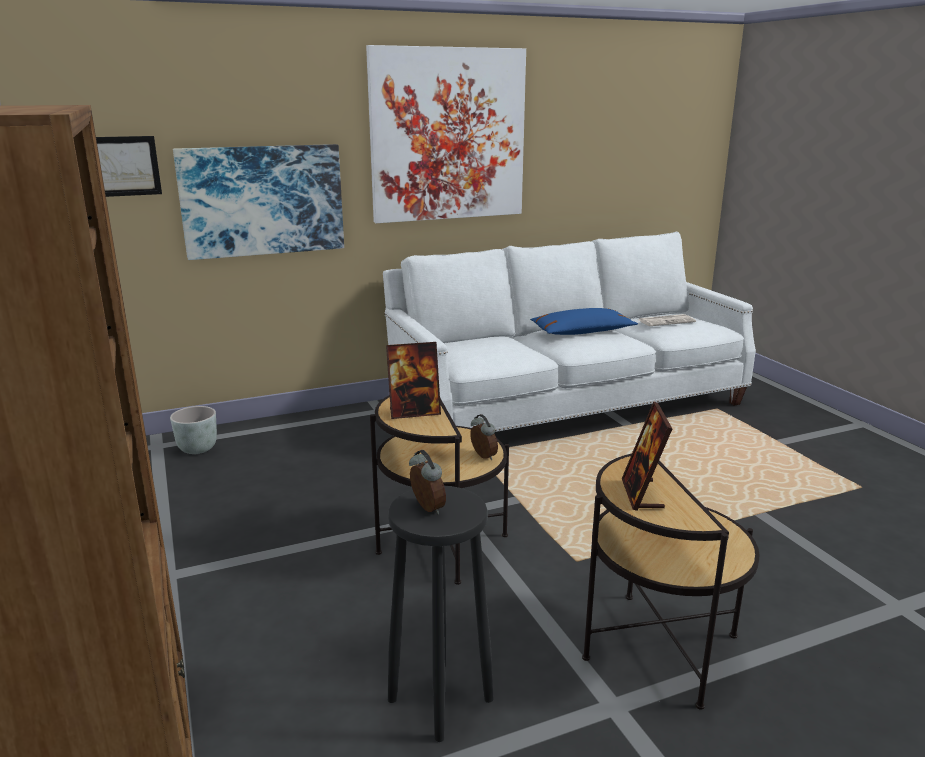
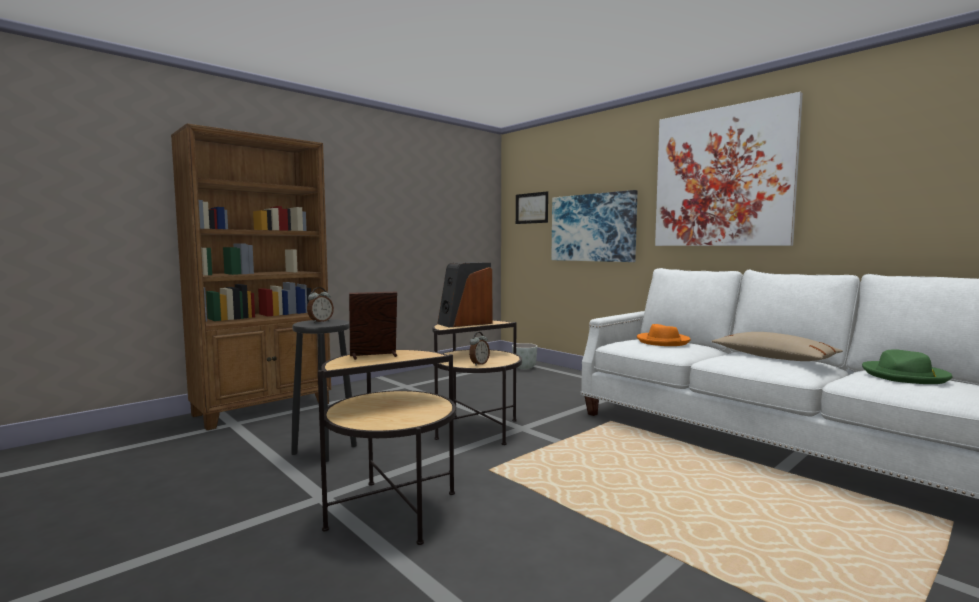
camera: 70 degrees right, 15 degrees down
picture frame [386,342,441,419] -> speaker [438,262,493,327]
blue pillow [530,308,638,335] -> beige pillow [711,332,843,361]
newspaper [639,314,696,326] -> green hat [862,349,953,384]
none -> orange hat [637,324,691,346]

